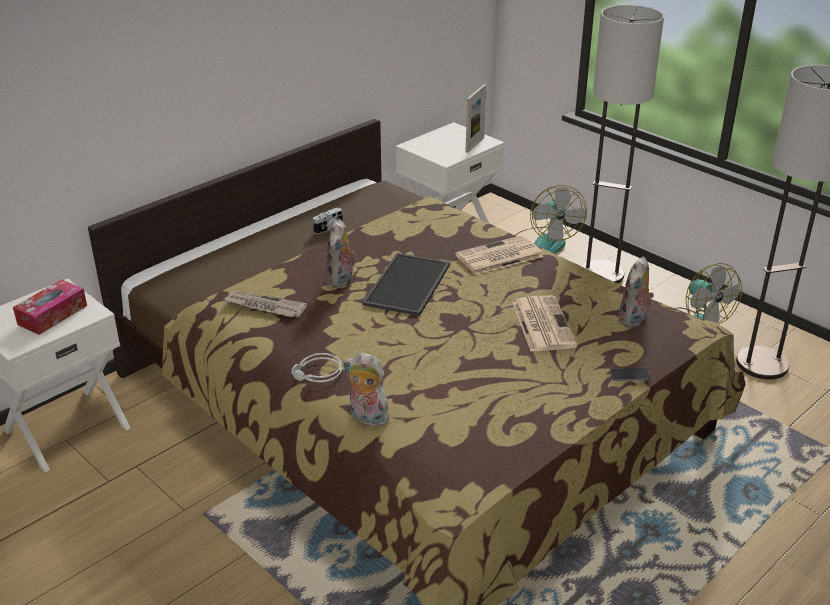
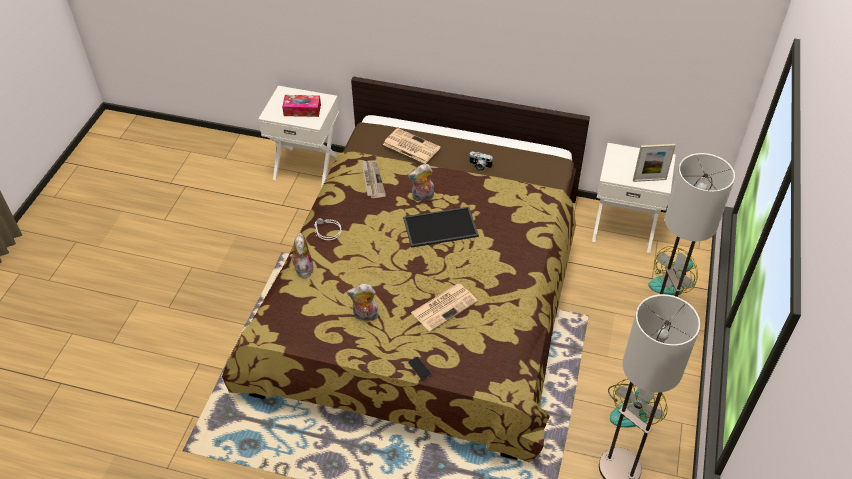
camera: 60 degrees right, 15 degrees up
newspaper [455,235,543,275] -> newspaper moved to [383,128,440,164]
plush toy [618,256,654,327] -> plush toy moved to [347,284,379,321]

